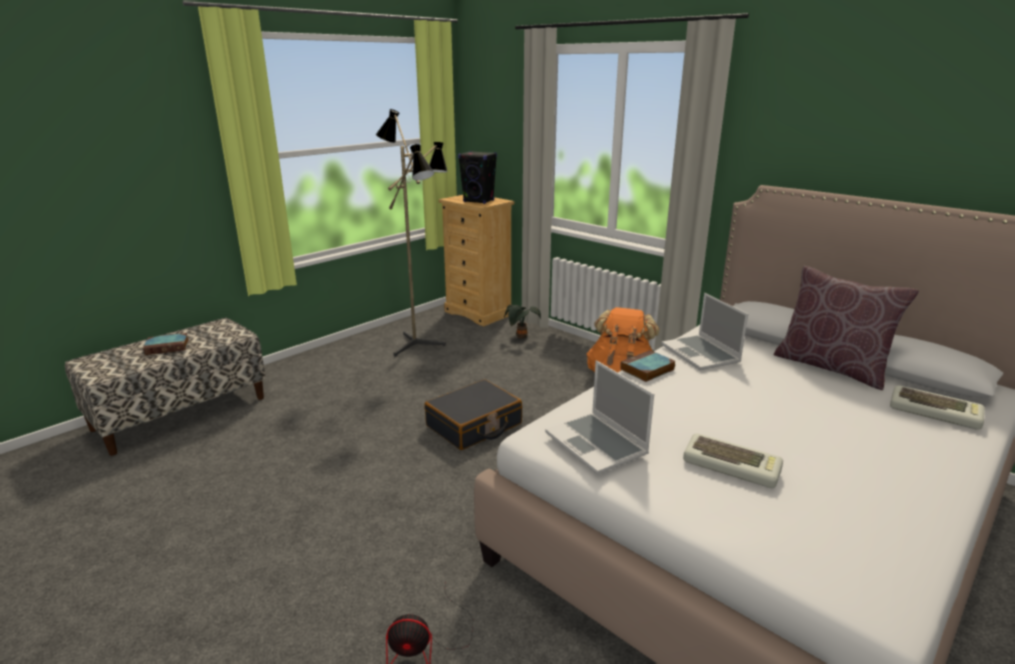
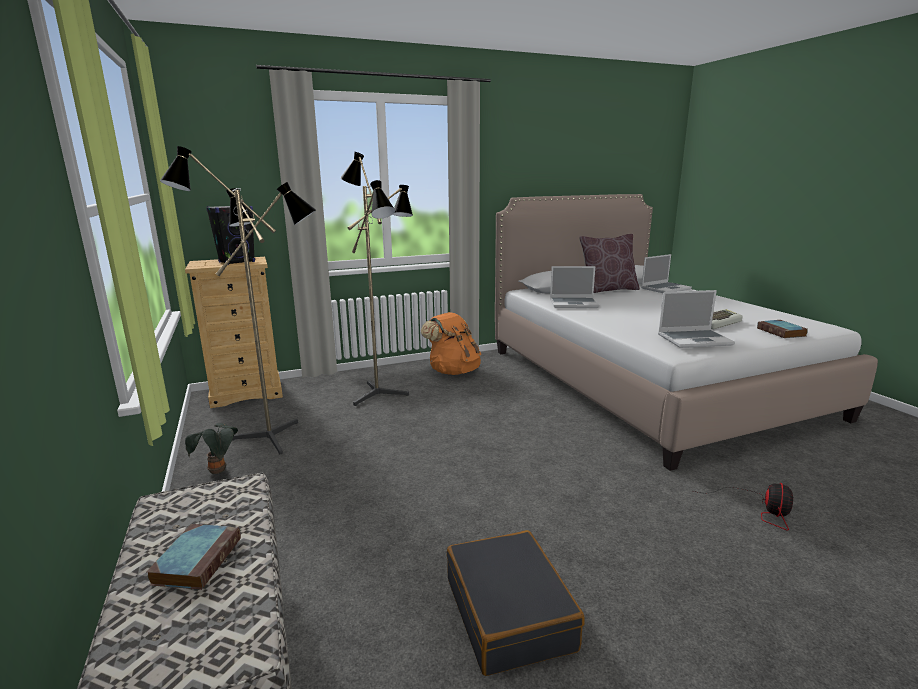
camera: 65 degrees left, 5 degrees down
black suitcase [424,379,522,450] -> black suitcase moved to [447,530,585,676]
potted plant [504,305,541,339] -> potted plant moved to [185,423,238,474]
book [620,350,675,382] -> book moved to [757,320,808,338]
keyboard [890,385,985,430] -> laptop [641,254,692,293]
none -> floor lamp [340,152,413,406]

